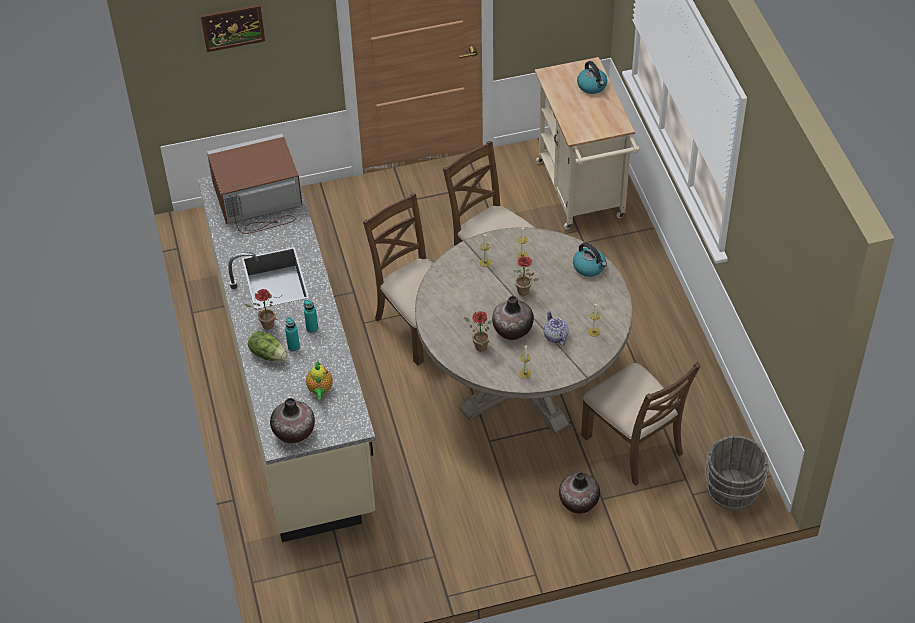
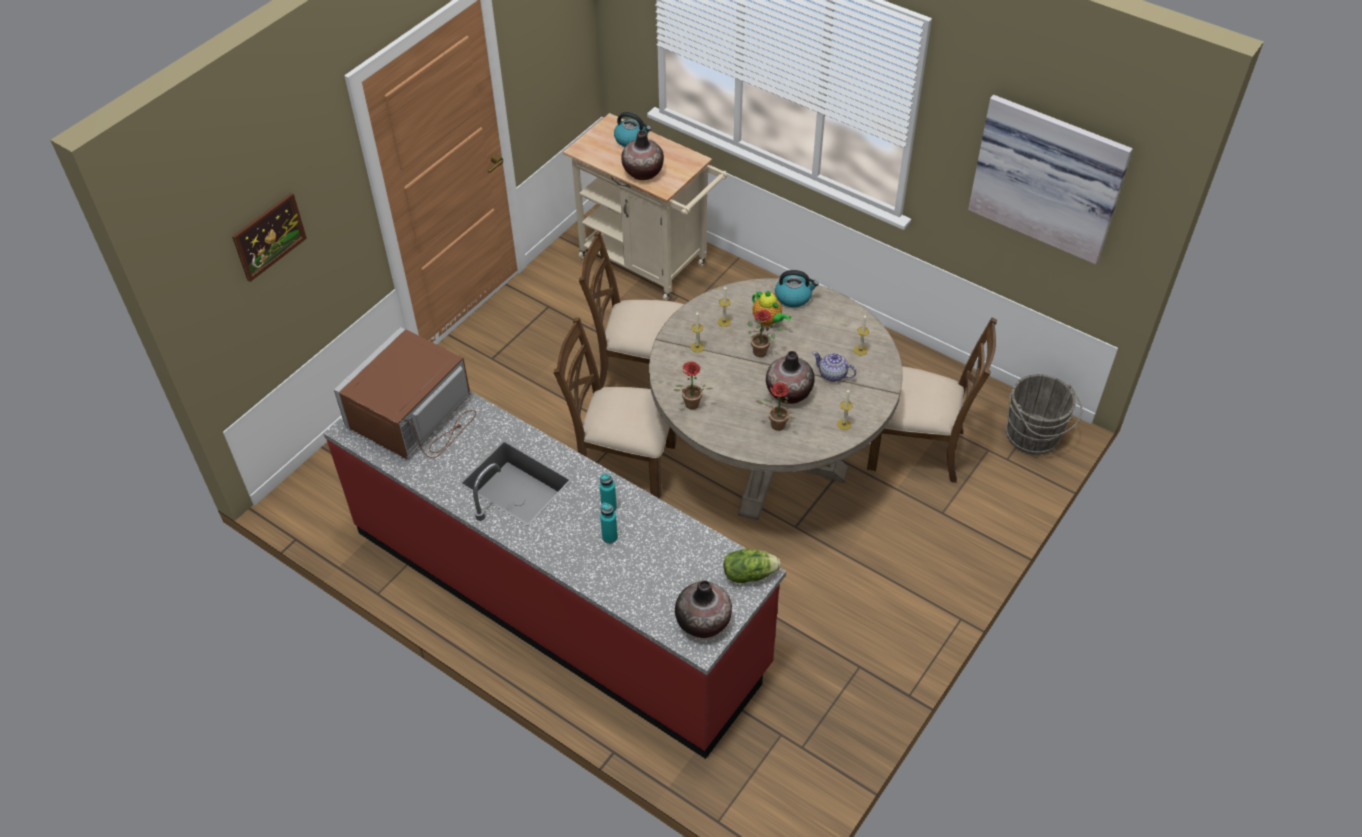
camera: 40 degrees left, 0 degrees up
beige counter [198,160,376,542] -> red counter [323,391,786,759]
potted plant [245,289,277,329] -> potted plant moved to [674,361,713,409]
lettuce [248,331,287,361] -> lettuce moved to [724,549,781,583]
teapot [306,360,333,399] -> teapot moved to [752,291,791,326]
vase [559,472,600,514] -> vase moved to [621,130,664,180]
none -> picture [968,95,1133,264]

